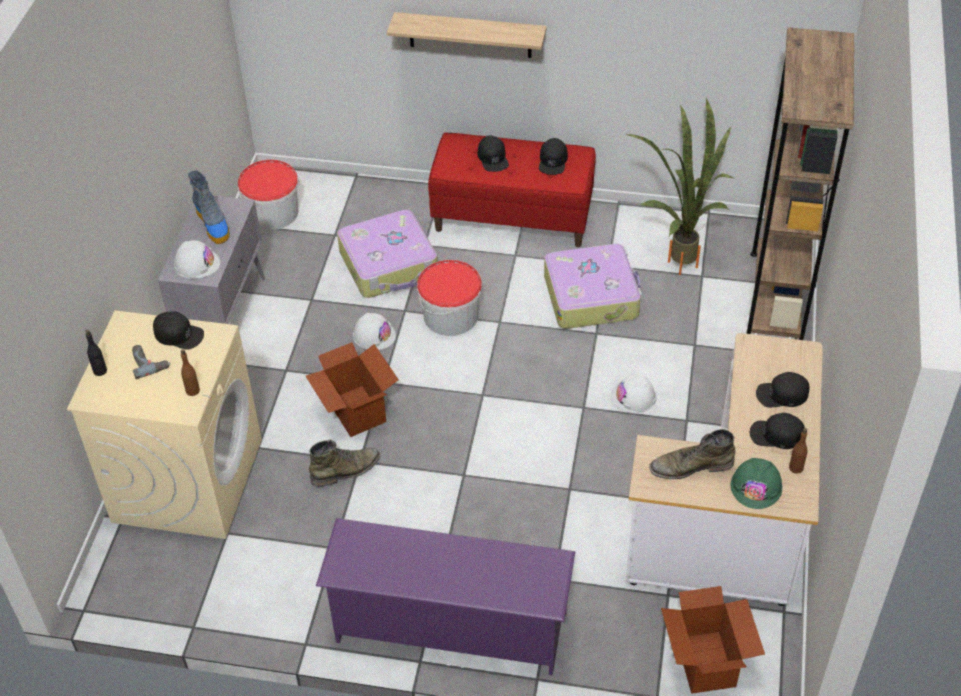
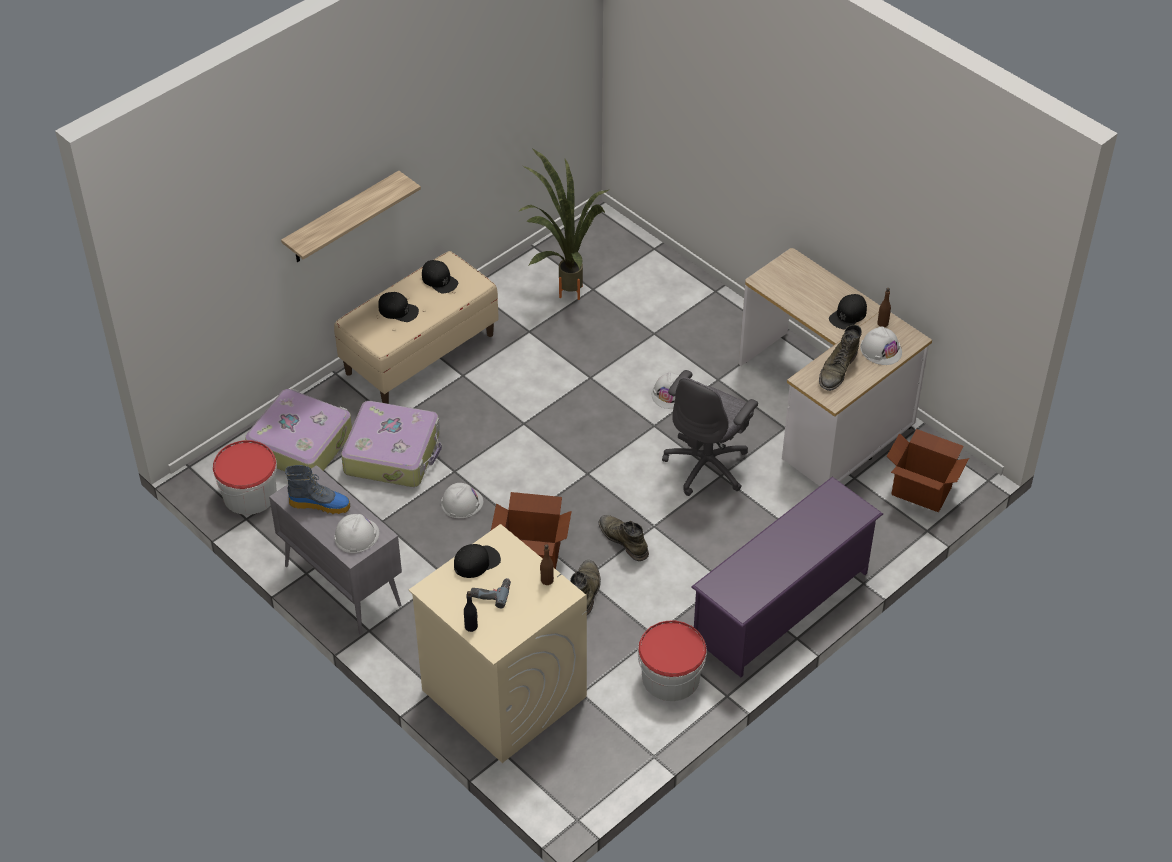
camera: 55 degrees left, 0 degrees up
bucket [417,260,482,336] -> bucket moved to [637,620,707,701]
red bench [428,133,596,247] -> beige bench [334,251,499,404]
suitcase [544,244,642,329] -> suitcase moved to [245,388,352,472]
green hard hat [731,458,782,509] -> white hard hat [860,326,902,365]
brown bookcase [746,27,854,340] -> none
black cap [756,372,810,407] -> none
none -> green boot [598,515,649,561]
none -> grey office chair [662,370,758,496]

